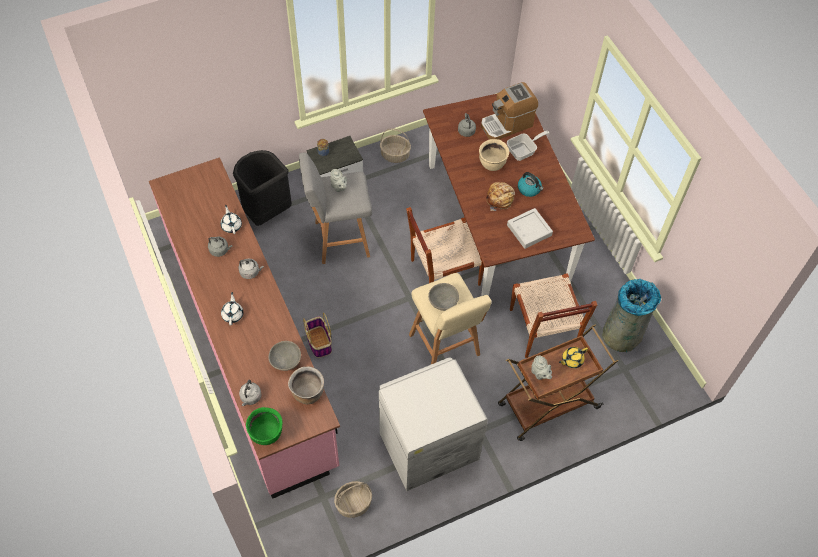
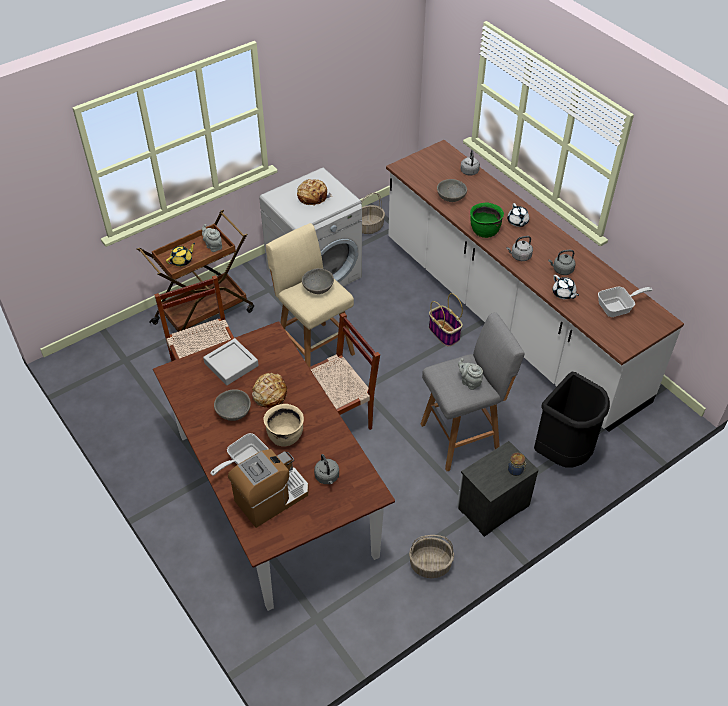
camera: 170 degrees right, 10 degrees down
pink counter [149,157,340,499] -> white counter [386,140,684,432]
green cooking pot [246,407,282,445] -> green cooking pot moved to [470,202,504,238]
brown cooking pot [288,367,324,404] -> none
kettle [518,172,543,197] -> grey bowl [214,389,251,421]
grey trash can [602,279,661,353] -> none
none -> bread [297,179,332,206]
none -> frying pan [598,287,652,317]

